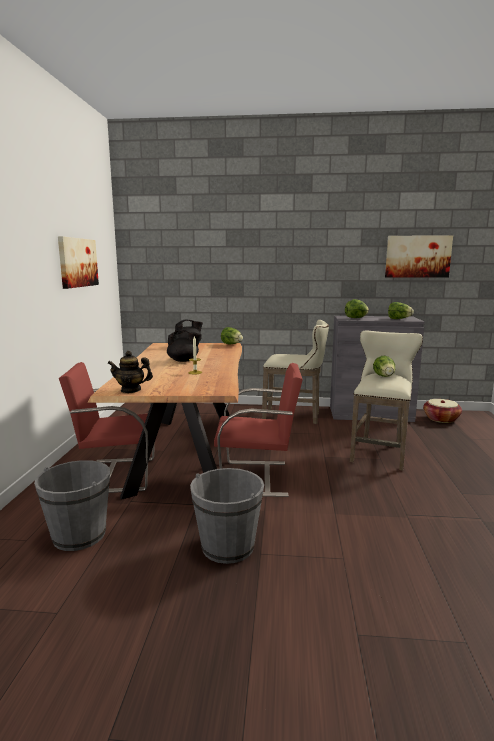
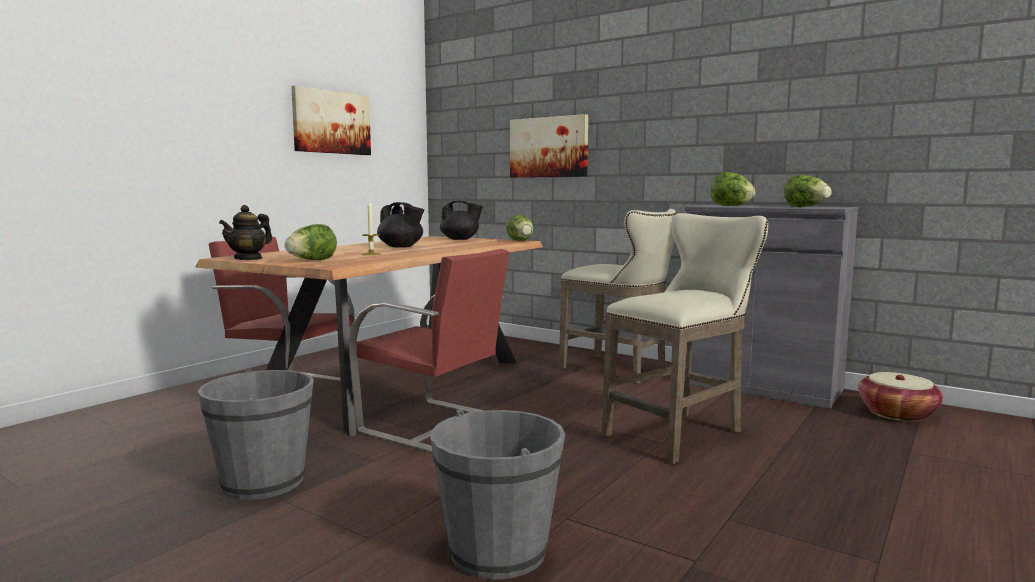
camera: 30 degrees right, 5 degrees down
grey bucket [34,460,110,551] -> grey bucket moved to [430,409,565,580]
teapot [107,351,153,393] -> teapot turned 90 degrees counterclockwise [219,205,272,260]
lettuce [373,356,395,377] -> lettuce moved to [285,224,337,260]
picture [385,235,453,278] -> picture moved to [510,114,588,178]

